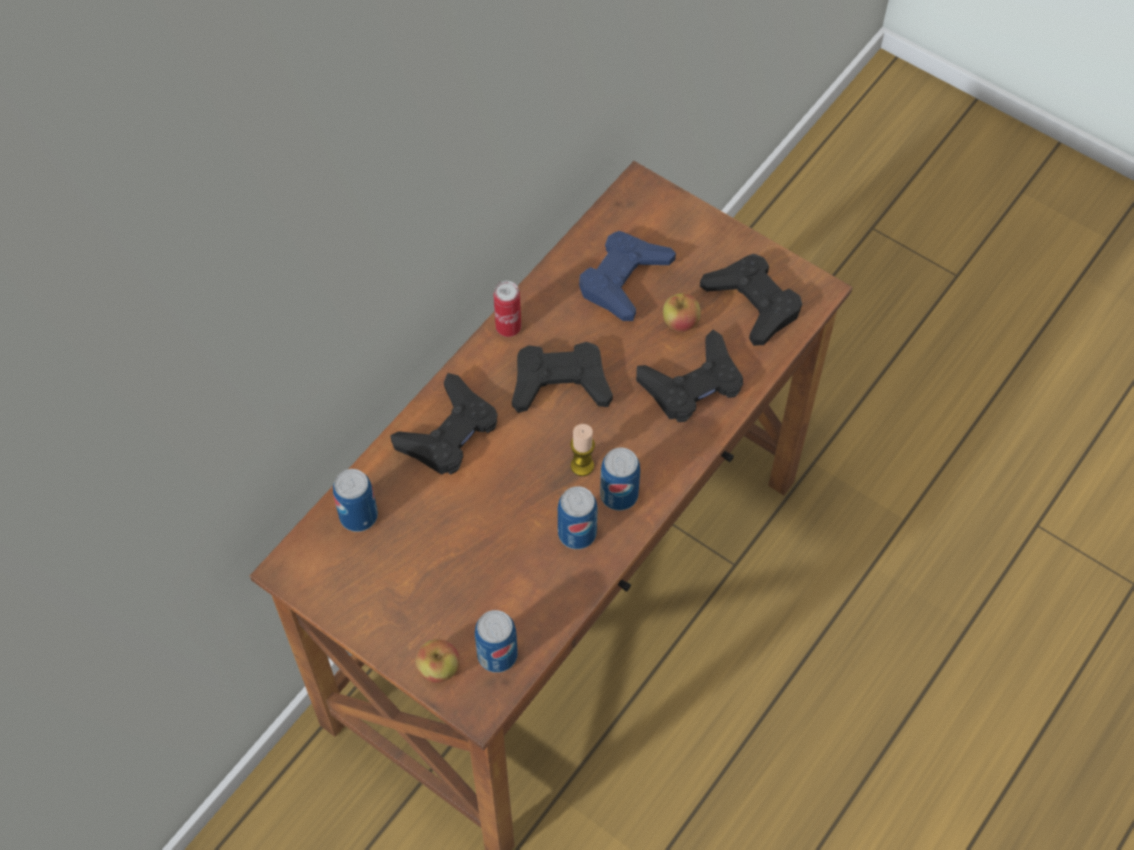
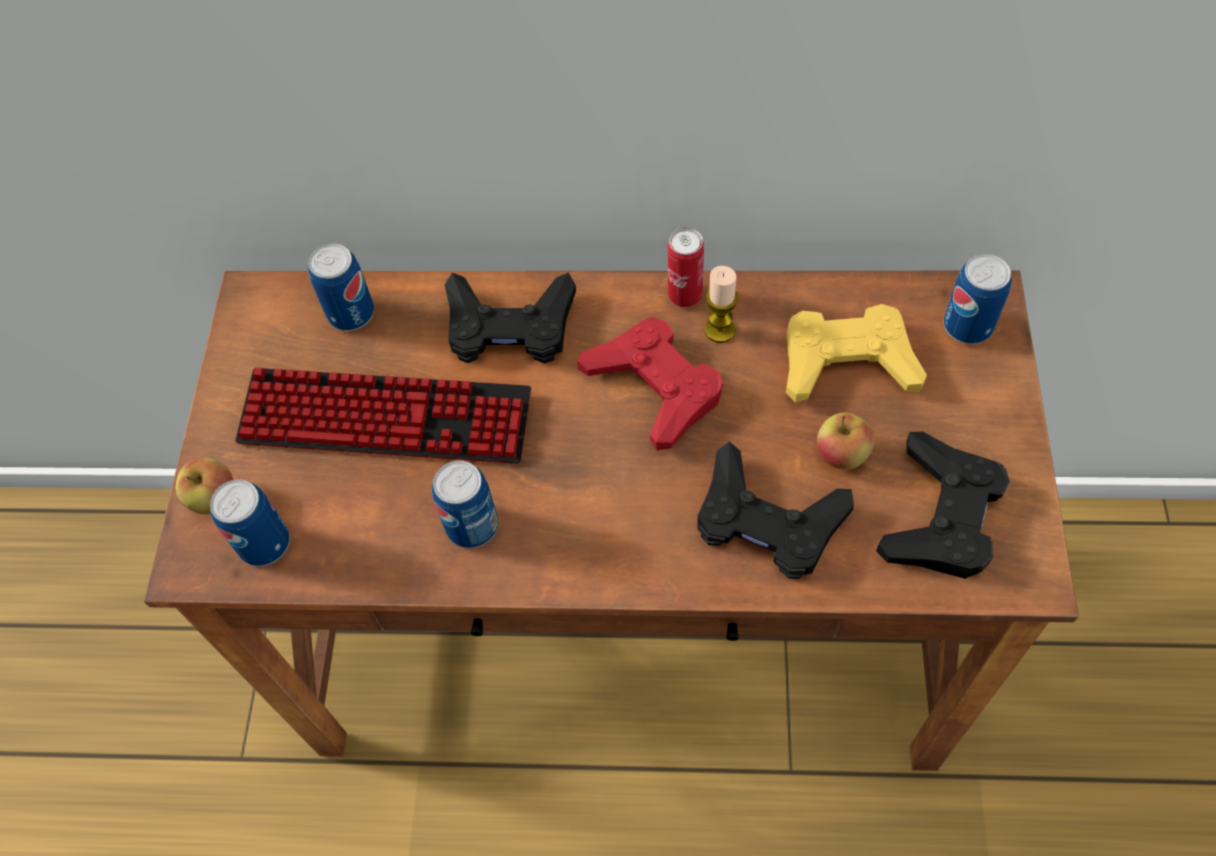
camera: 60 degrees right, 0 degrees up
black game controller [512,342,613,413] -> red game controller [577,317,723,450]
candle [570,424,595,476] -> candle moved to [705,266,738,343]
blue game controller [579,231,676,321] -> yellow game controller [786,304,927,403]
can [600,448,640,511] -> can moved to [943,254,1012,344]
none -> keyboard [235,367,531,464]

